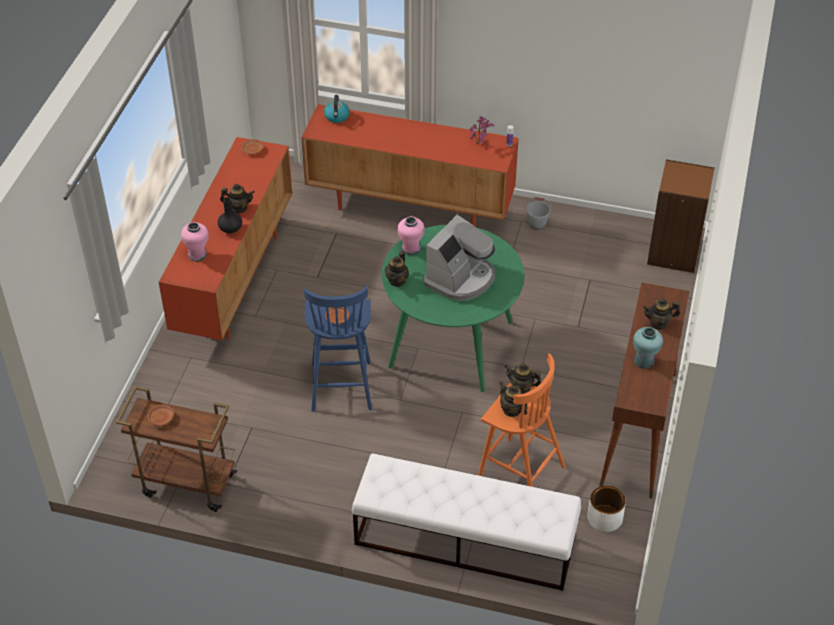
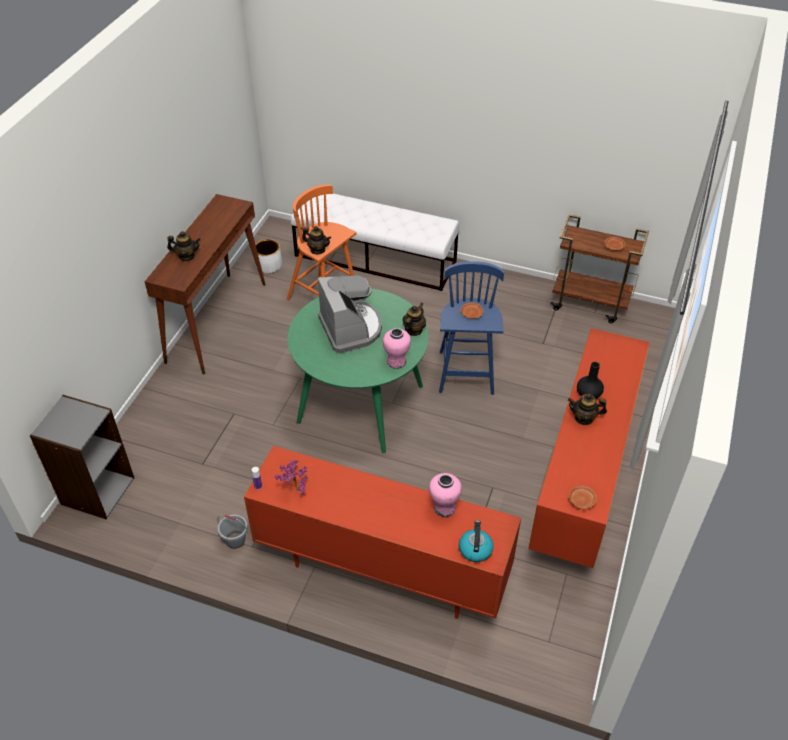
camera: 175 degrees left, 0 degrees up
pink vase [181,222,209,262] -> pink vase moved to [429,473,462,517]
coffee machine [424,215,495,301] -> coffee machine turned 120 degrees clockwise [318,275,382,354]
teapot [500,382,527,417] -> none
turquoise vase [633,327,663,369] -> none
brown bookcase [647,159,715,273] -> grey bookcase [30,395,134,519]

